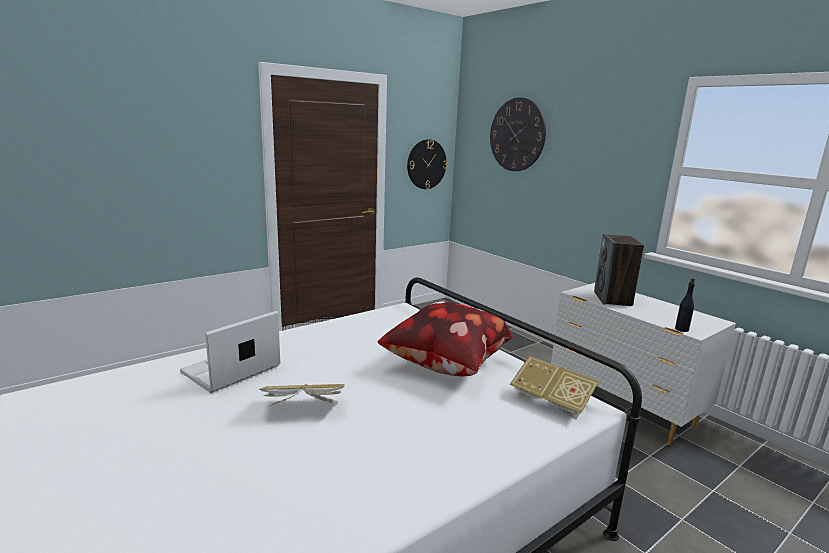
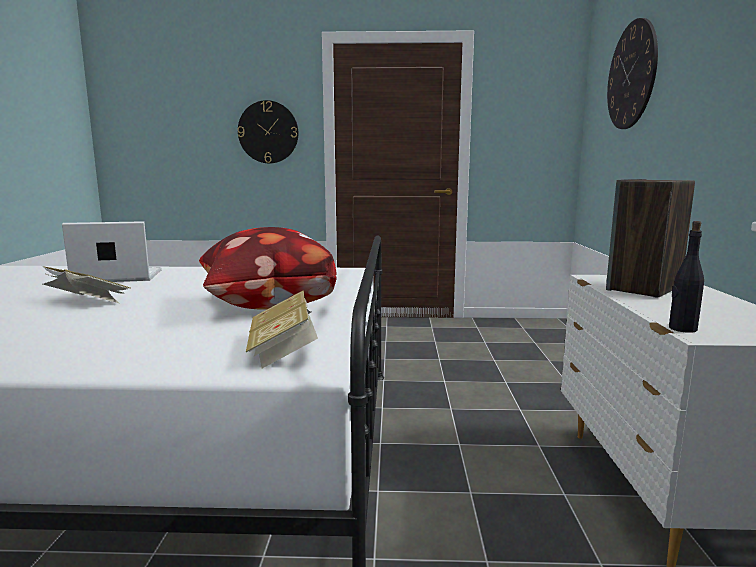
camera: 40 degrees right, 5 degrees down
wall clock [407,139,447,189] -> wall clock moved to [237,100,298,163]

